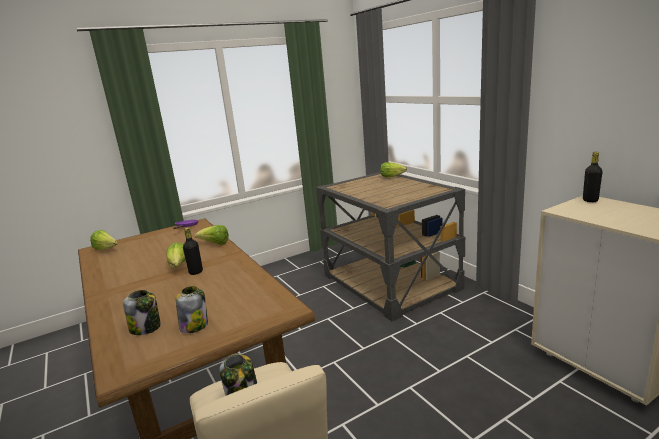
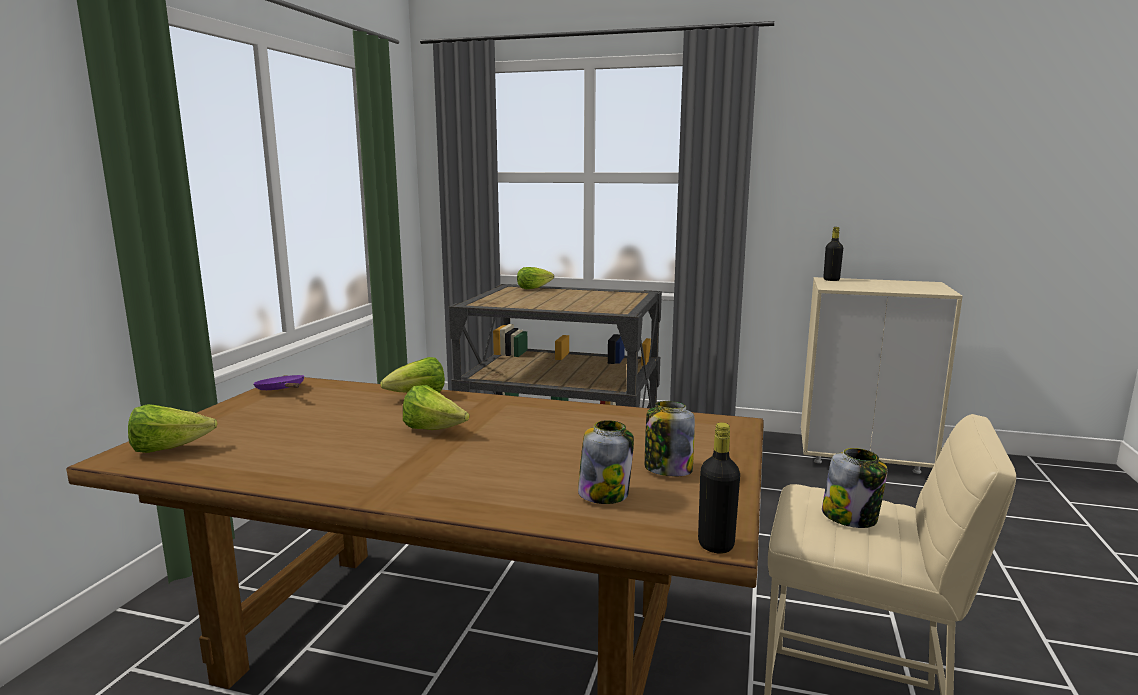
camera: 45 degrees left, 5 degrees down
black bottle [183,228,203,275] -> black bottle moved to [698,423,740,554]

